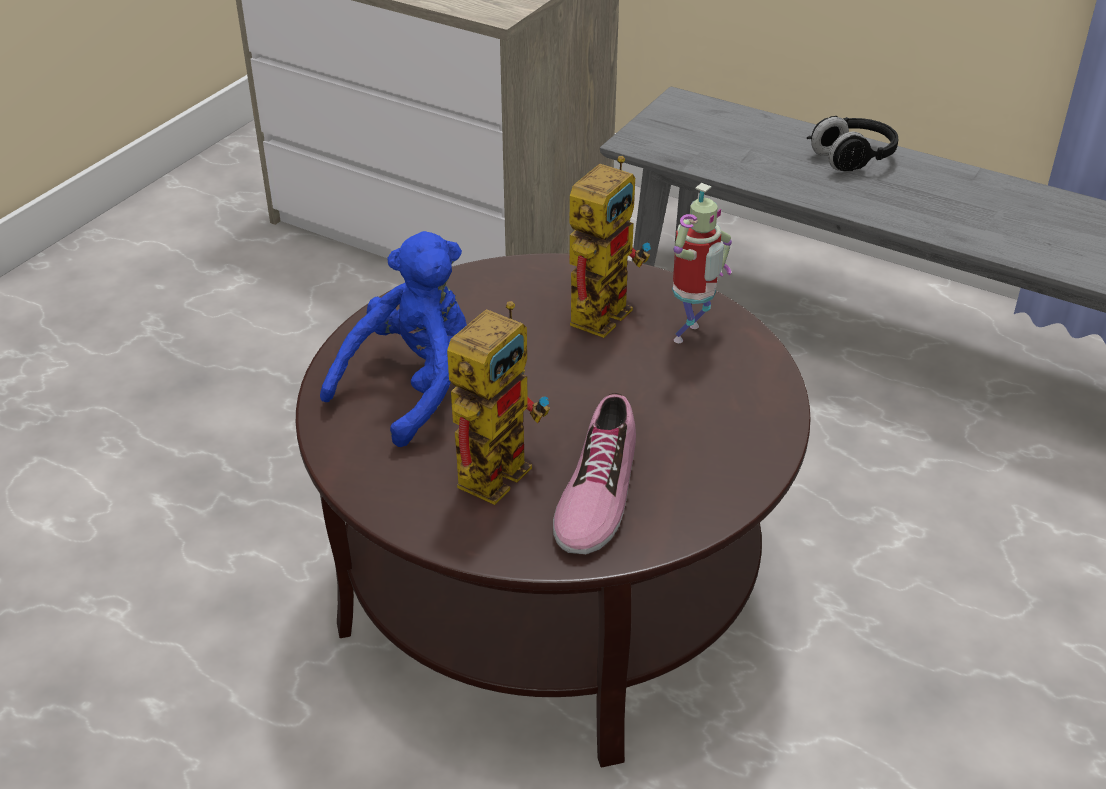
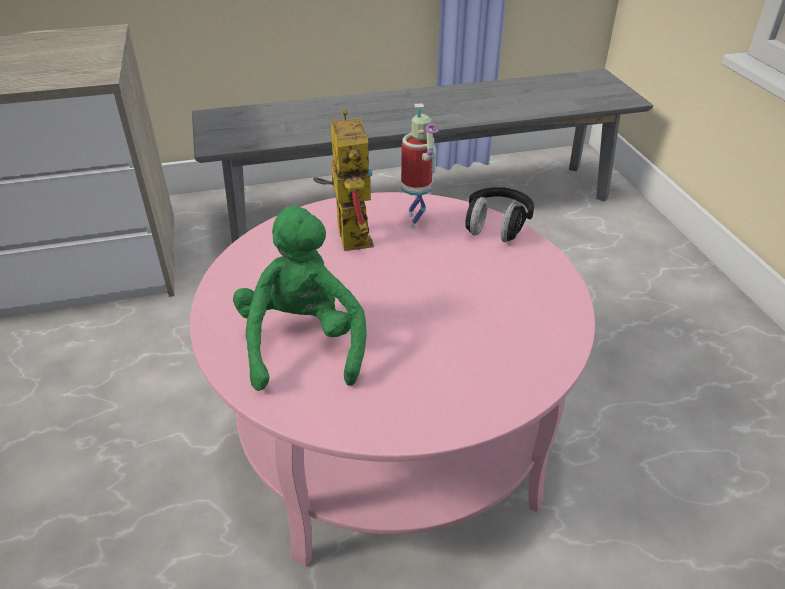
camera: 45 degrees left, 0 degrees up
brown coffee table [296,253,810,767] -> pink coffee table [190,192,595,567]
blue plush toy [320,231,467,447] -> green plush toy [233,206,367,391]
toy robot [447,301,550,505] -> none
shoe [553,393,636,554] -> none
black headphones [807,116,899,171] -> black headphones moved to [465,187,534,242]

